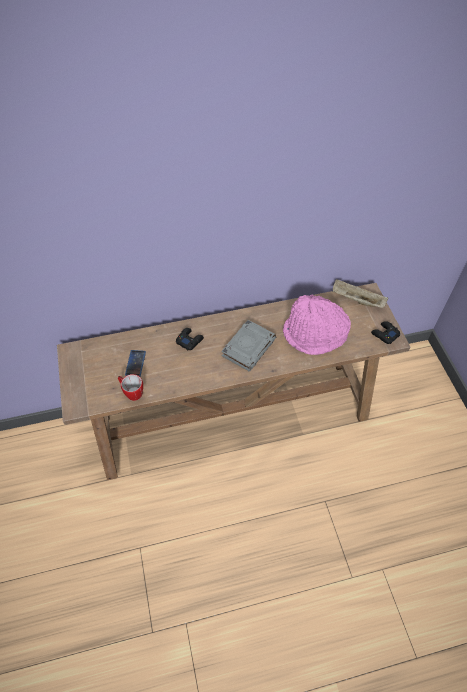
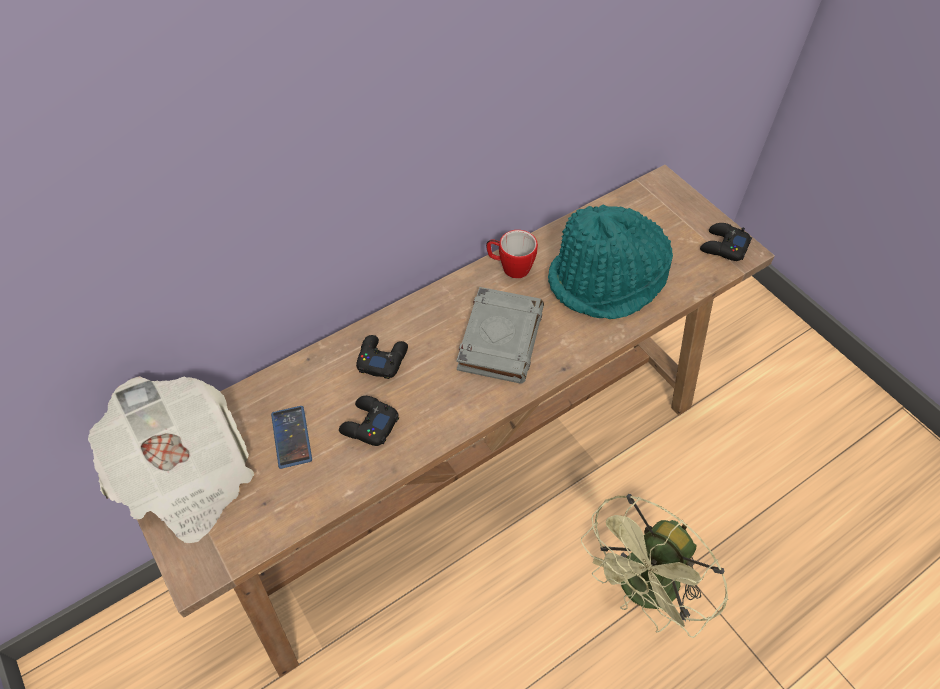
camera: 20 degrees left, 0 degrees up
mug [118,374,143,401] -> mug moved to [486,230,538,279]
pink hat [283,295,351,355] -> turquoise hat [548,204,673,319]
beige tray [332,279,388,308] -> none
none -> newspaper [88,376,254,543]
none -> black game controller [339,396,399,446]
none -> green fan [581,494,728,638]

